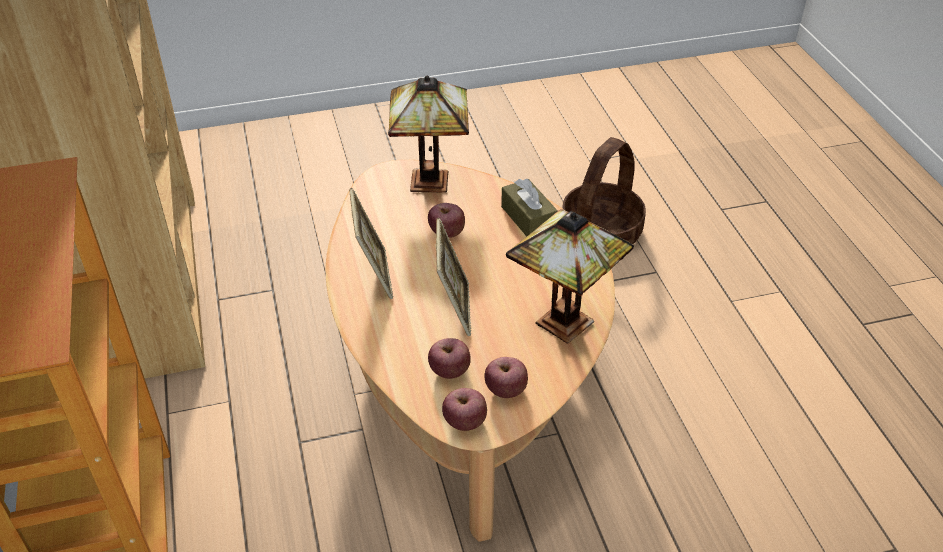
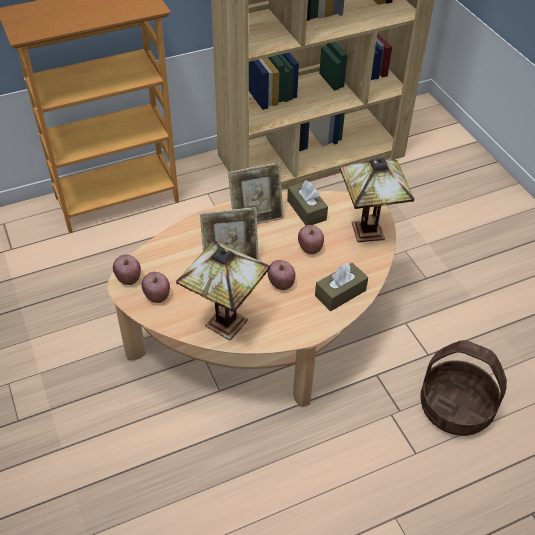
camera: 80 degrees right, 5 degrees up
apple [428,338,471,379] -> apple moved to [268,260,295,290]
none -> brown tissue box [287,180,328,225]

